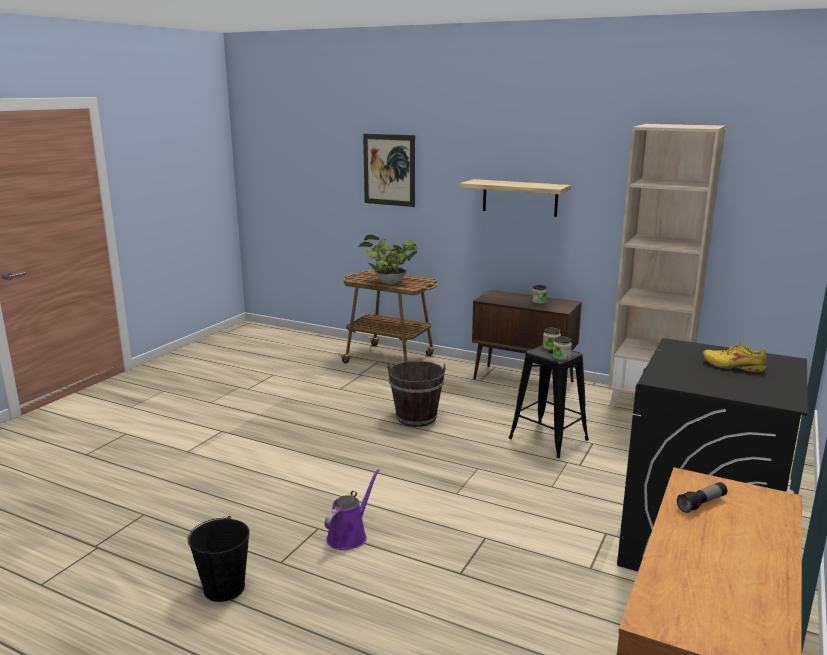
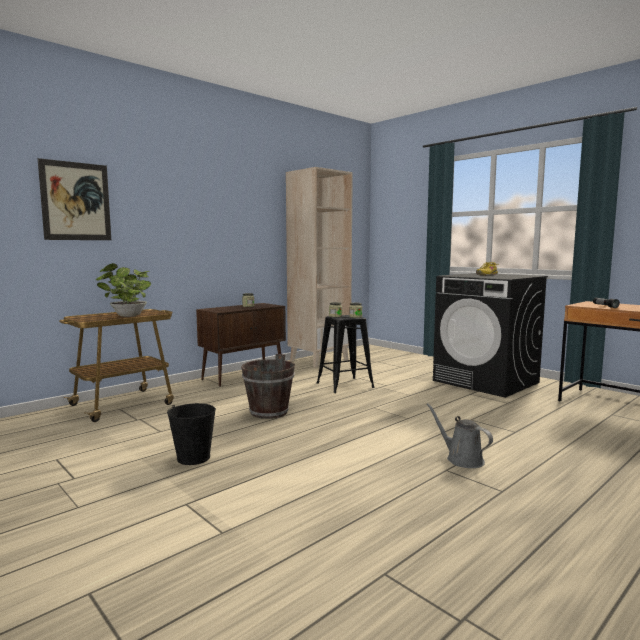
camera: 70 degrees left, 10 degrees down
black bucket [188,516,250,602] -> black bucket moved to [167,403,216,465]
purple watering can [324,469,380,550] -> grey watering can [426,403,493,468]
shelf [460,179,571,217] -> none

